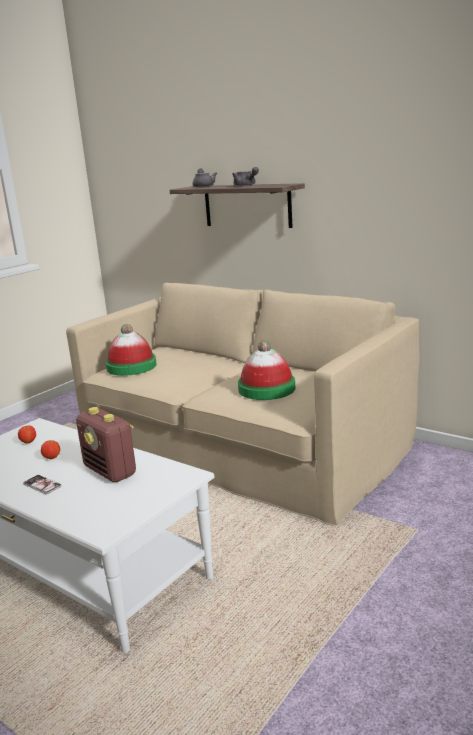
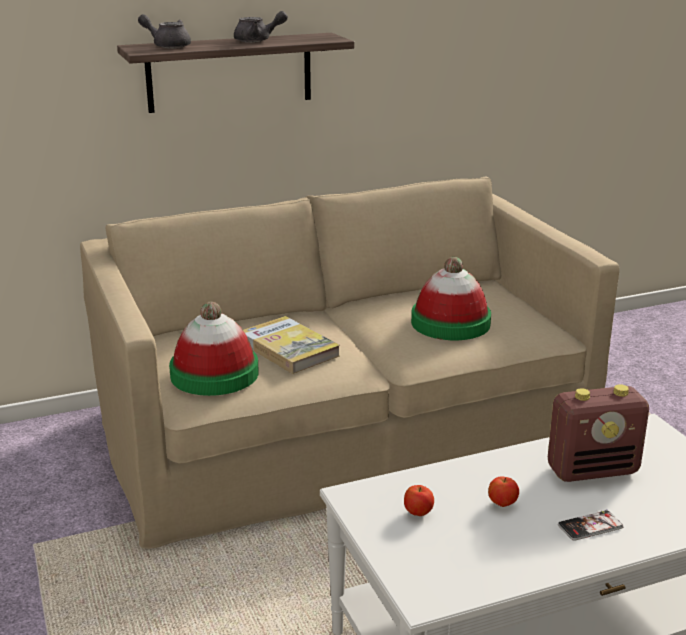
camera: 60 degrees left, 5 degrees up
none -> book [243,316,340,374]

